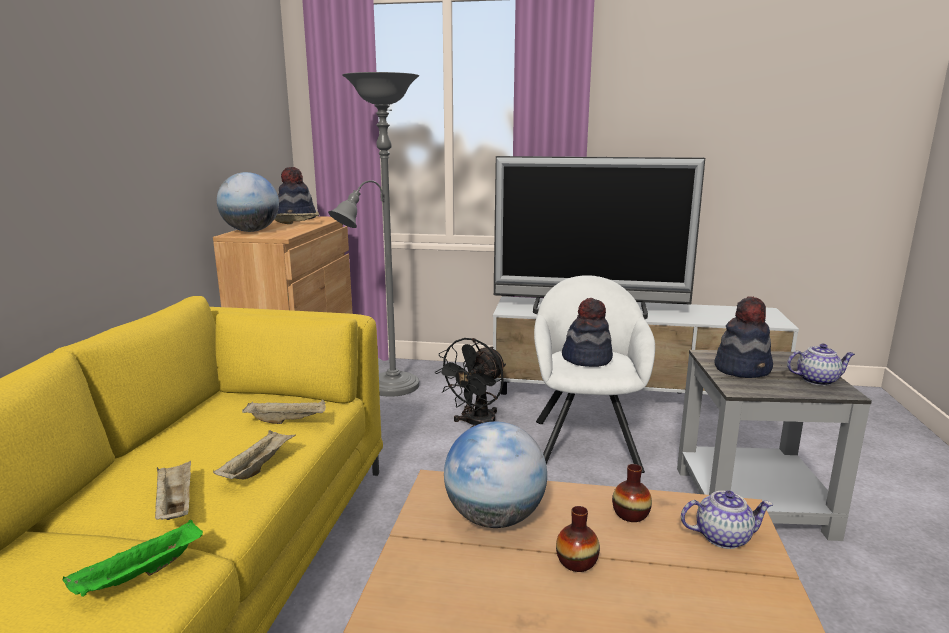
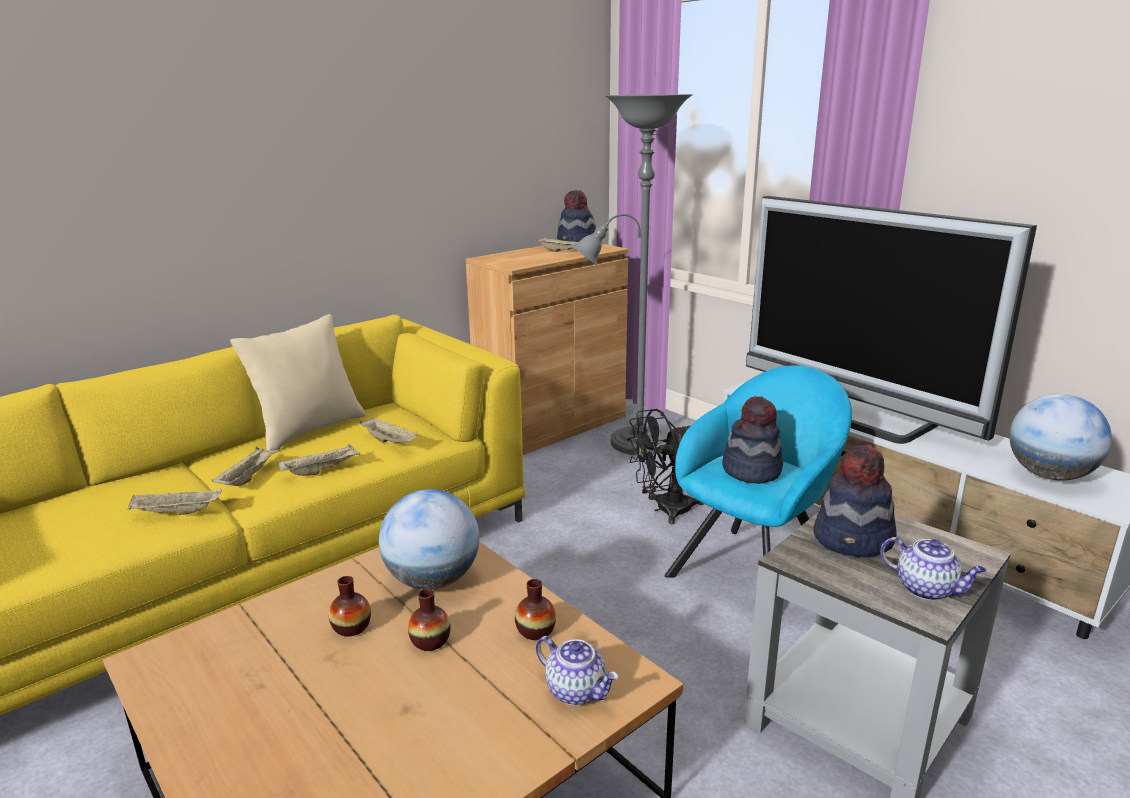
camera: 40 degrees right, 5 degrees up
green tray [63,520,203,597] -> beige tray [127,489,222,515]
globe [217,172,279,232] -> globe moved to [1009,394,1112,481]
white armchair [534,275,655,473] -> turquoise armchair [665,365,852,578]
none -> beige pillow [230,314,366,450]
none -> vase [329,576,371,637]

